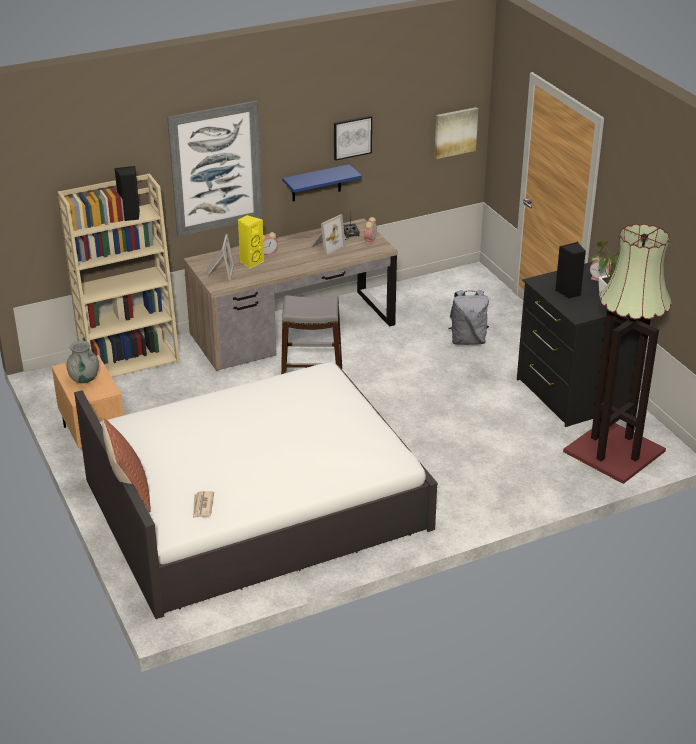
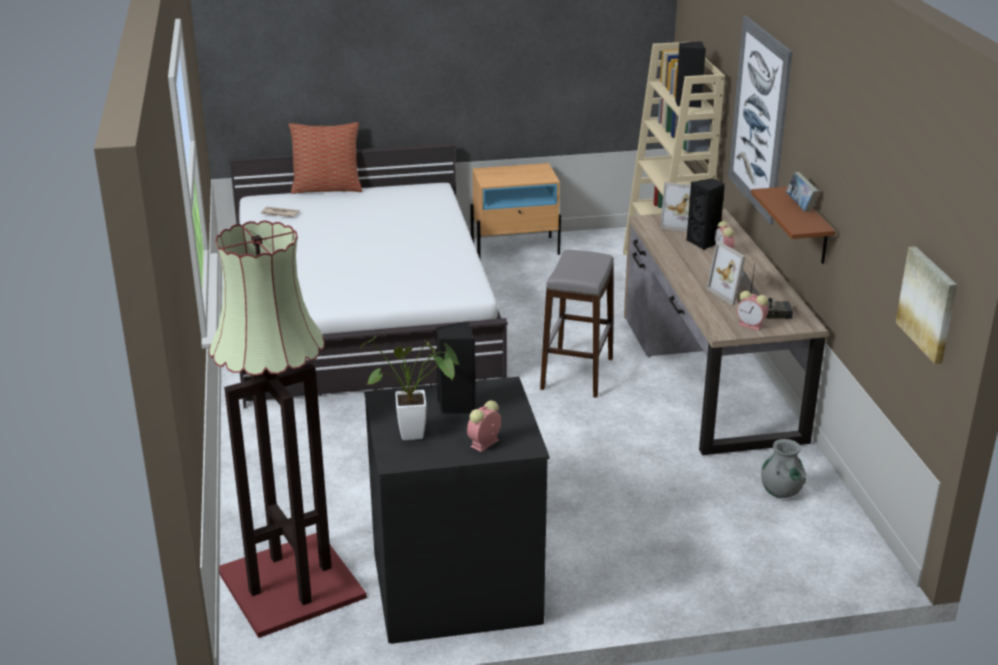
camera: 105 degrees right, 5 degrees down
grey vase [66,341,99,383] -> grey vase moved to [761,439,806,498]
yellow speaker [238,215,264,268] -> black speaker [686,178,725,250]
blue shelf [282,164,362,201] -> brown shelf [751,187,836,264]
picture [334,115,372,161] -> none
grey backpack [448,289,489,345] -> none
none -> book [786,172,819,212]

